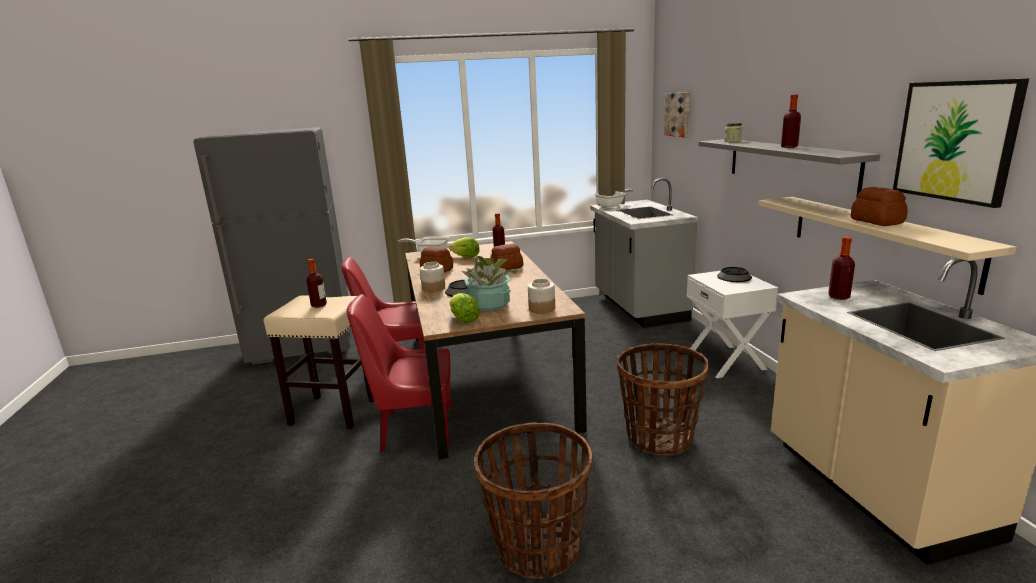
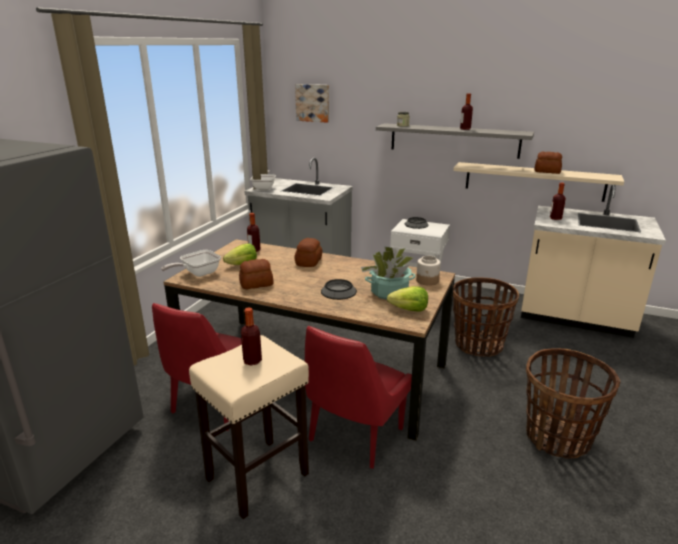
camera: 55 degrees left, 5 degrees up
jar [420,262,445,292] -> none
picture [893,78,1029,208] -> none

